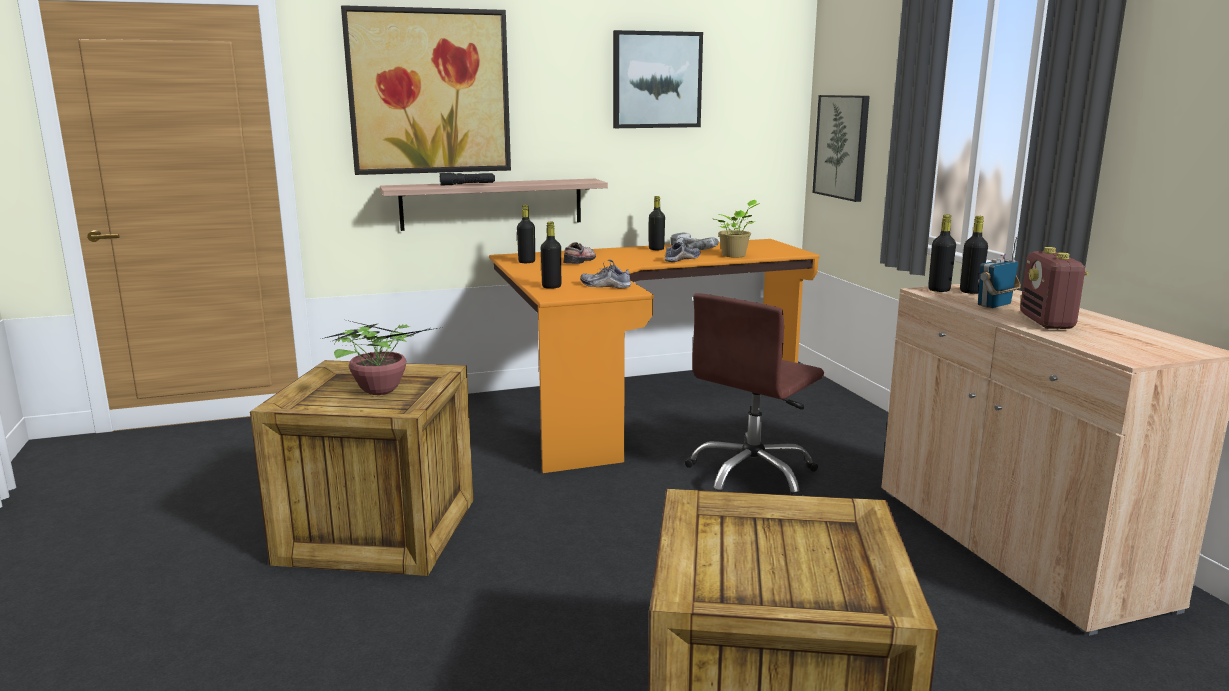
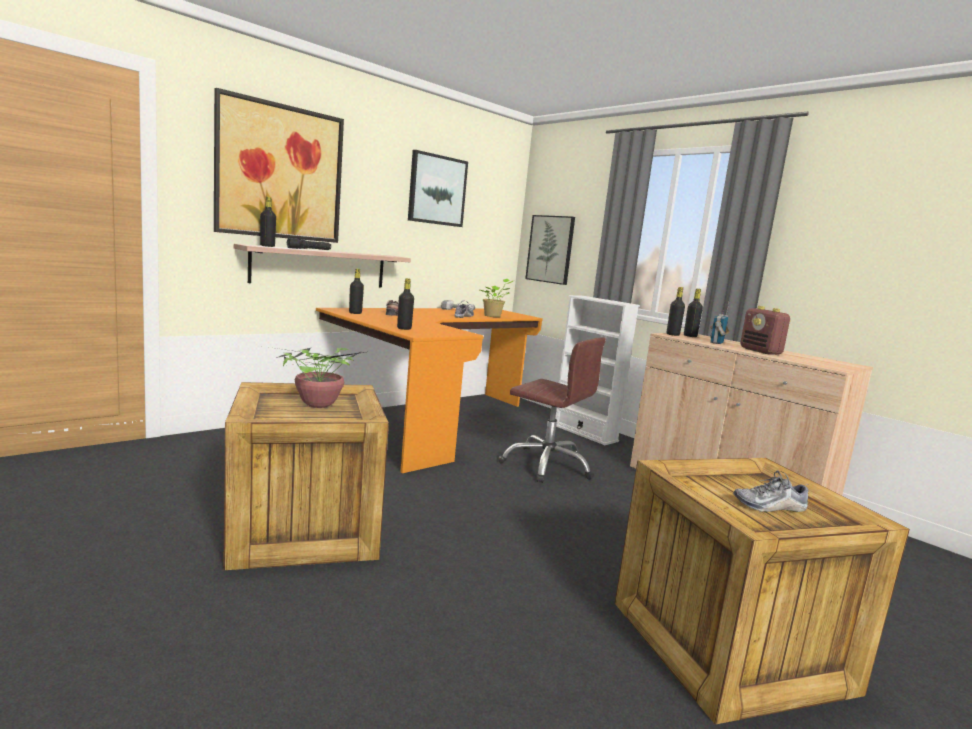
camera: 25 degrees left, 5 degrees down
shoe [580,259,631,288] -> shoe moved to [733,470,808,512]
black bottle [649,196,665,250] -> black bottle moved to [260,197,276,247]
brown office chair [685,293,824,496] -> brown office chair turned 75 degrees counterclockwise [498,337,606,483]
none -> white bookcase [555,295,640,445]

